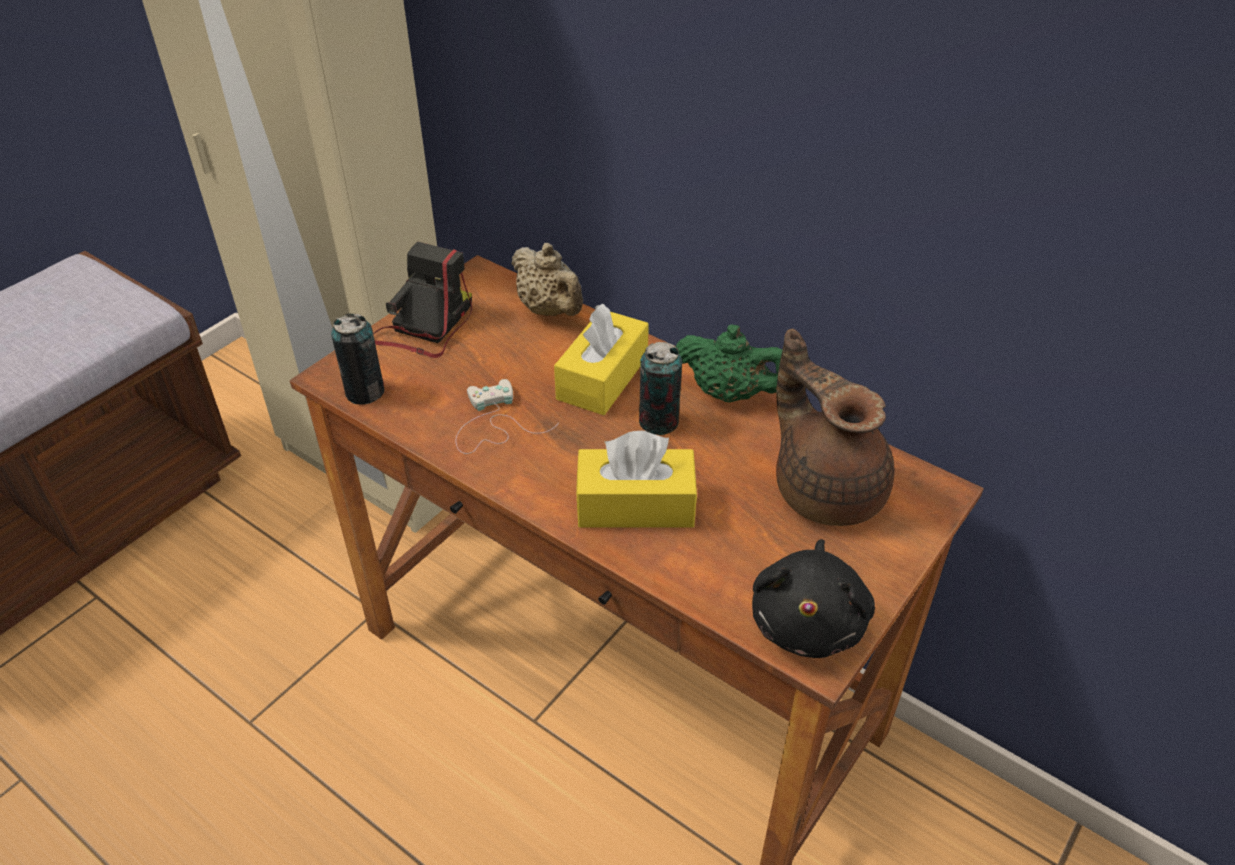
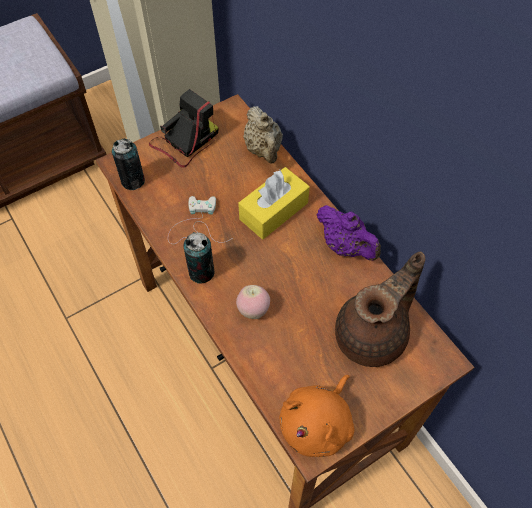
camera: 20 degrees right, 15 degrees up
yellow tissue box [576,431,697,528] -> apple [236,285,270,319]
can [639,342,682,435] -> can moved to [184,232,215,283]
green teapot [676,324,783,402] -> purple teapot [316,205,381,261]
black plush toy [752,539,875,658] -> orange plush toy [279,375,354,457]
brown teapot [776,329,895,526] -> brown teapot turned 60 degrees clockwise [335,251,425,367]

